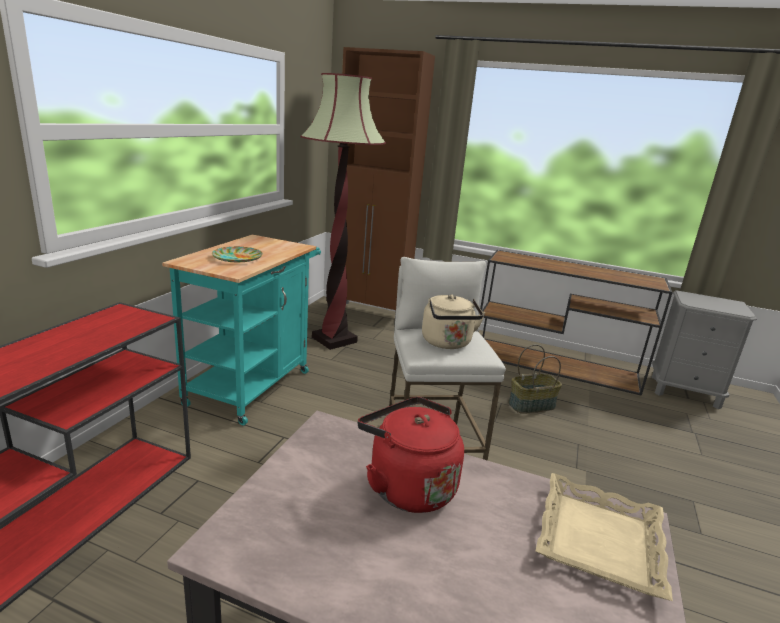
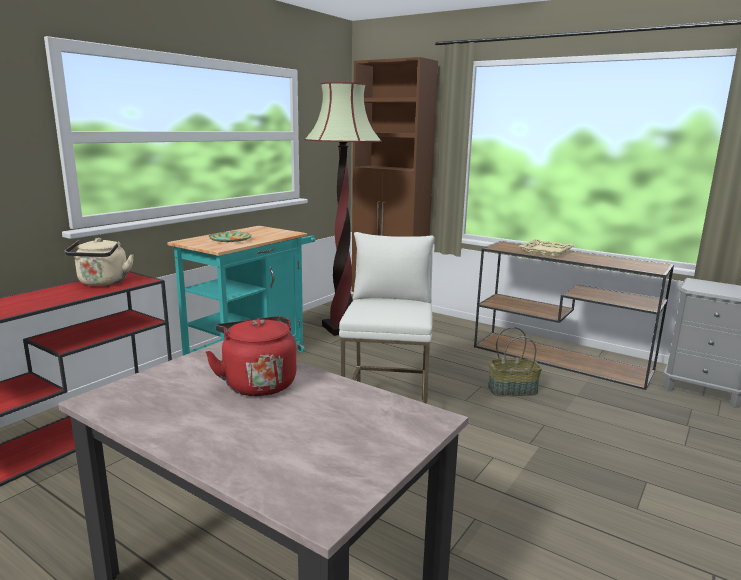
camera: 15 degrees right, 5 degrees down
beige kettle [422,294,485,349] -> beige kettle moved to [65,238,134,286]
beige tray [536,473,673,601] -> beige tray moved to [518,239,574,257]

